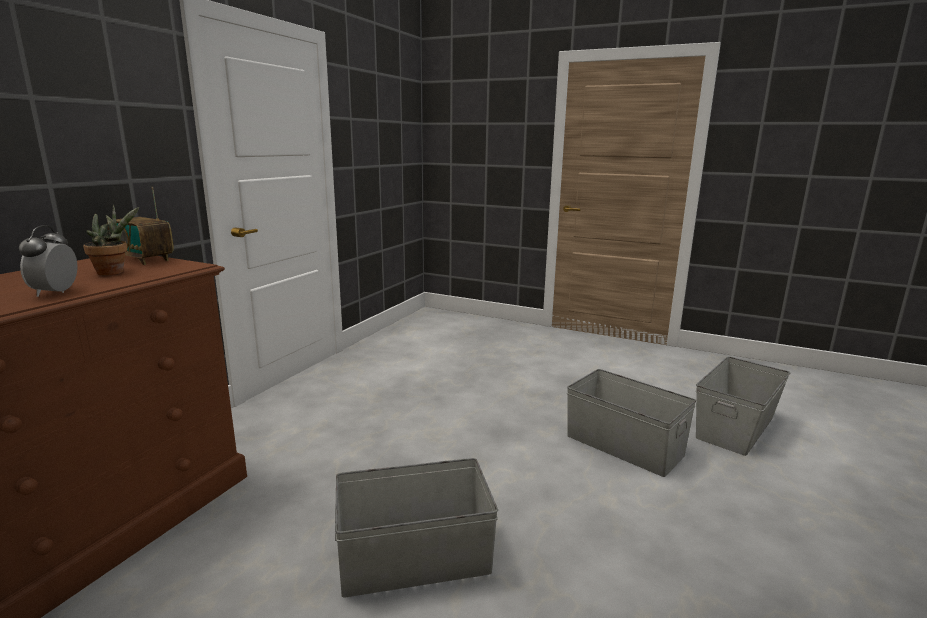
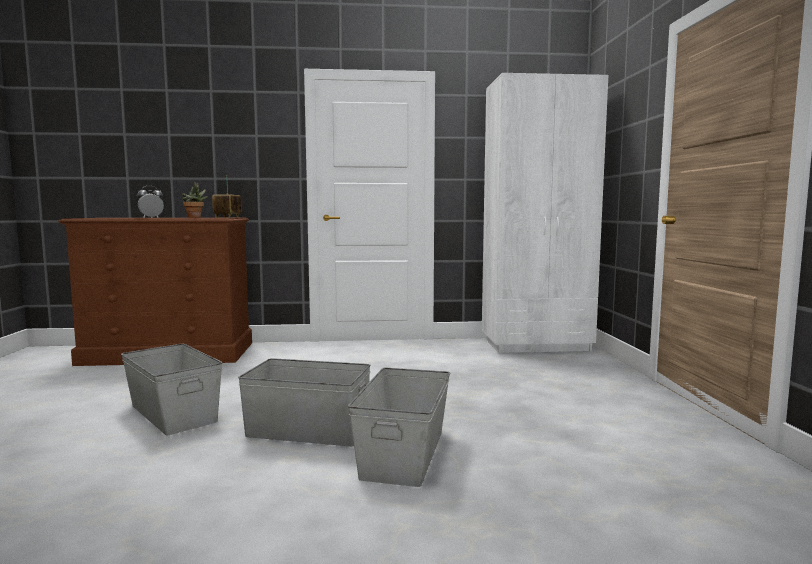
camera: 60 degrees right, 10 degrees down
grey storage box [696,357,790,456] -> grey storage box moved to [238,358,370,446]
none -> white wardrobe [482,73,608,353]

